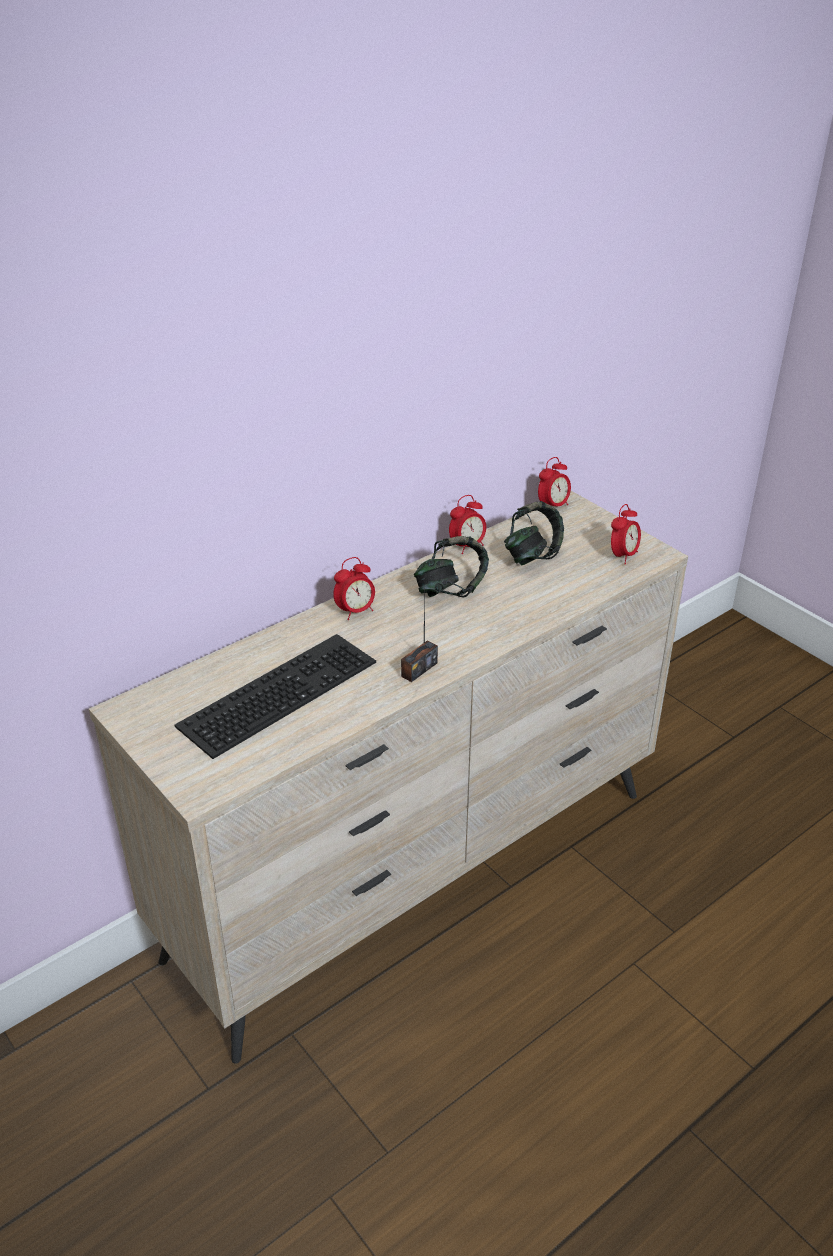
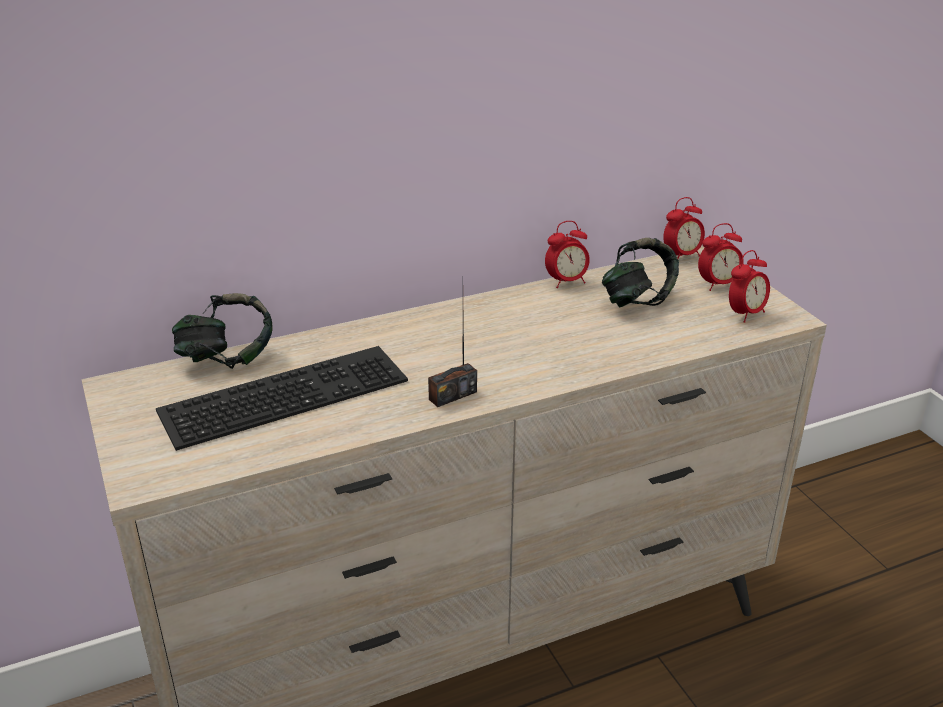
camera: 15 degrees right, 5 degrees down
alarm clock [333,557,375,620] -> alarm clock moved to [698,223,744,291]
headphones [414,536,489,597] -> headphones moved to [172,293,272,369]

